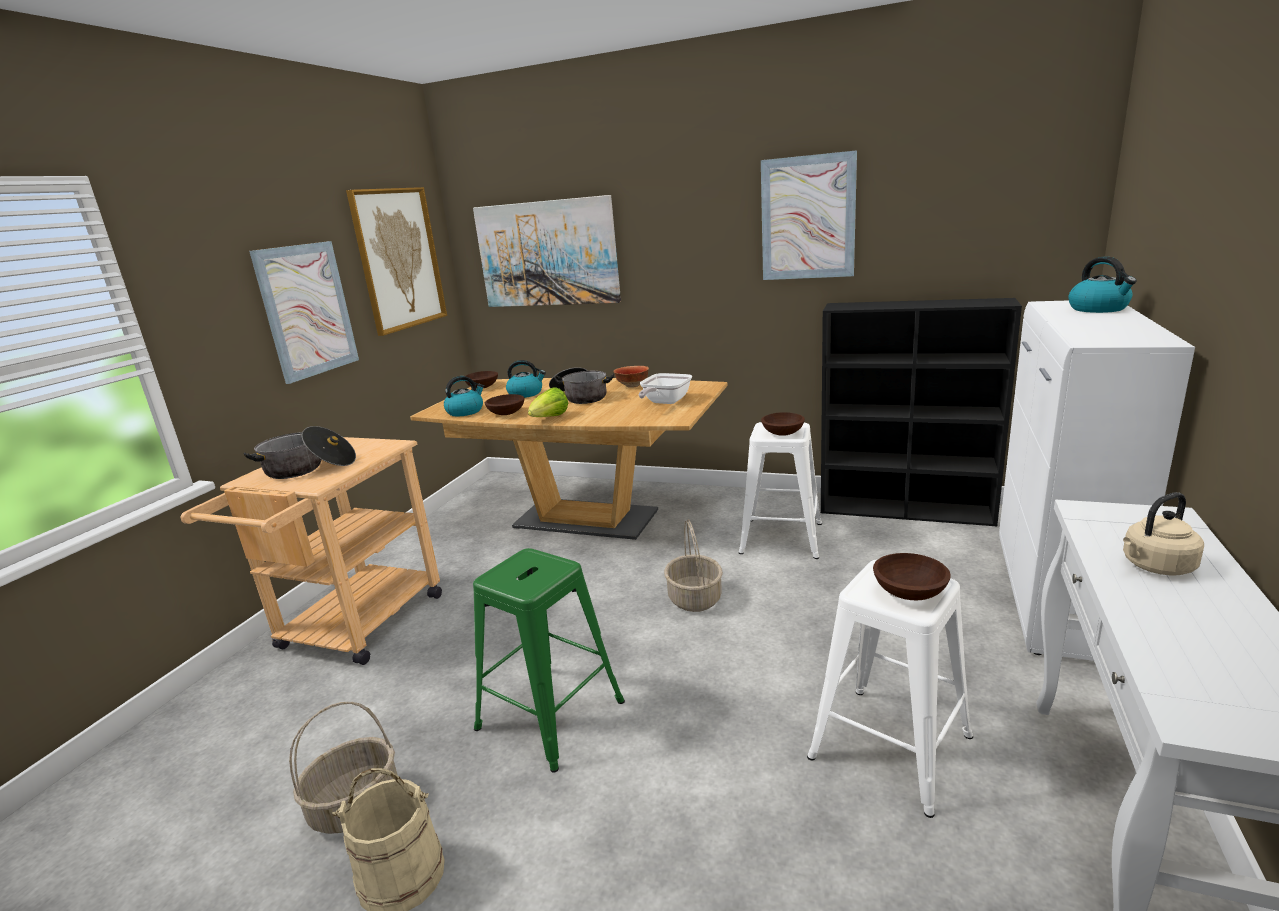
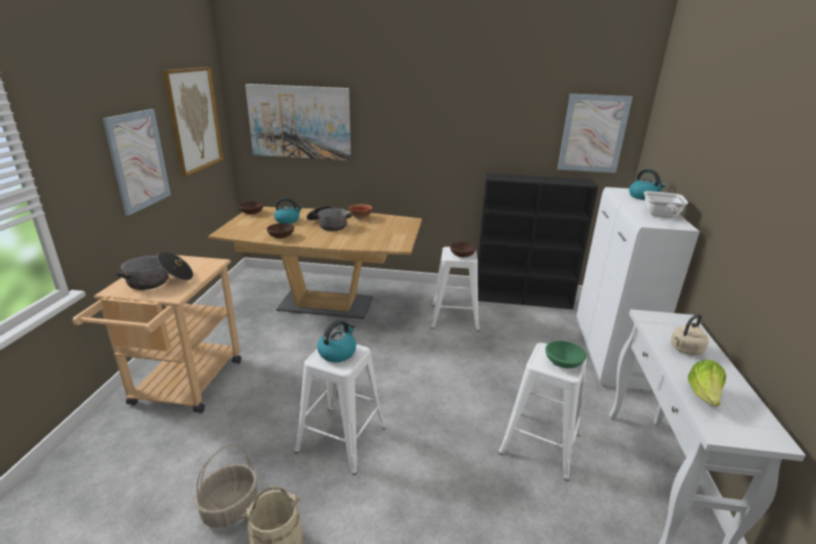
camera: 15 degrees left, 5 degrees up
kettle [444,376,484,416] -> kettle moved to [317,320,356,362]
green stool [473,548,625,773] -> white stool [294,344,386,475]
lettuce [528,387,568,417] -> lettuce moved to [688,360,726,406]
frying pan [639,373,692,404] -> frying pan moved to [644,191,688,218]
basket [664,519,723,612] -> none
picture [761,150,857,280] -> picture moved to [558,94,633,173]
brown bowl [873,553,951,600] -> green bowl [545,341,586,368]

